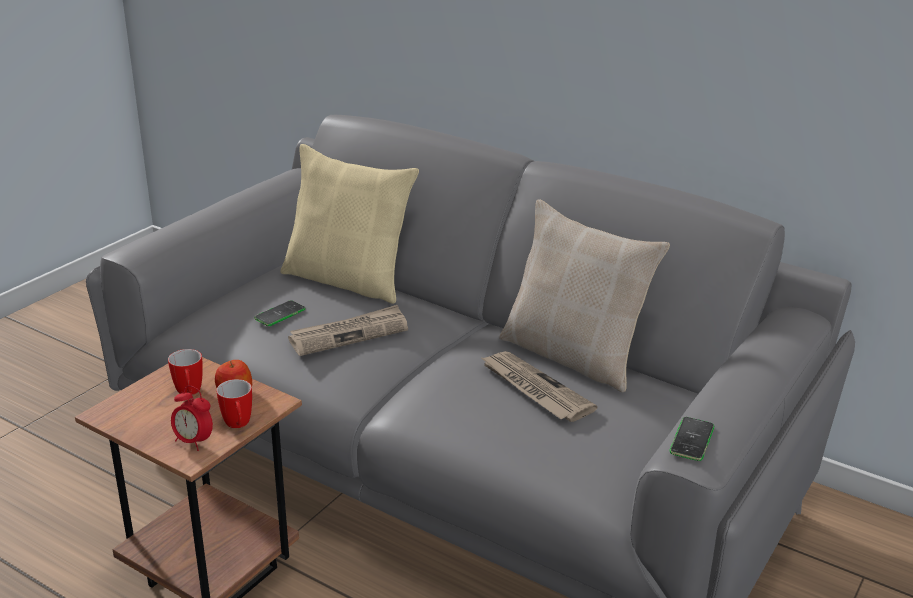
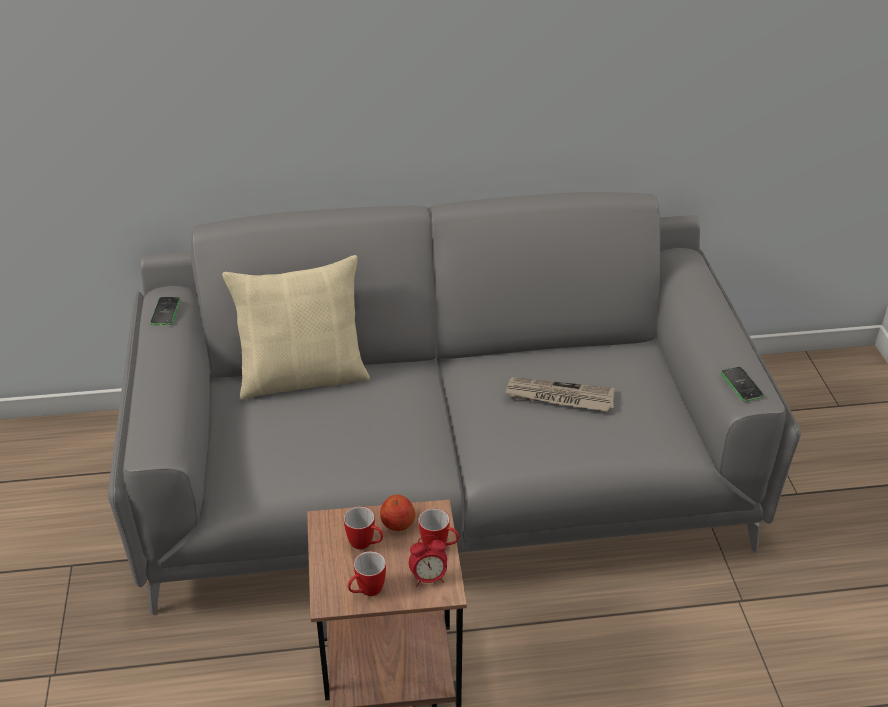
camera: 40 degrees left, 10 degrees up
phone [254,300,306,326] -> phone moved to [150,297,181,325]
newspaper [288,305,408,356] -> none
beige pillow [499,199,670,392] -> none
none -> mug [348,551,386,596]

